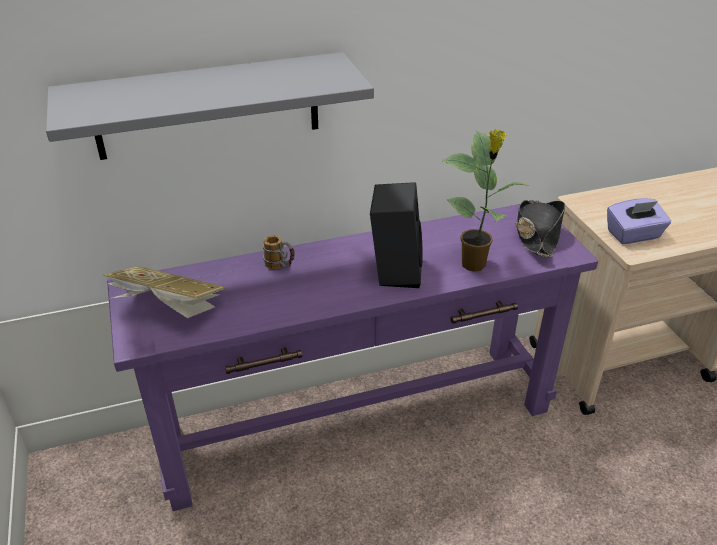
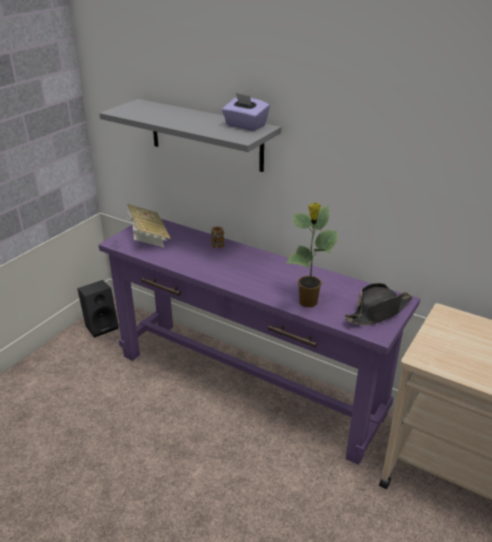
camera: 50 degrees right, 5 degrees down
black speaker [370,182,423,288] -> black speaker moved to [77,280,119,338]
purple tissue box [607,198,671,244] -> purple tissue box moved to [222,93,270,131]

